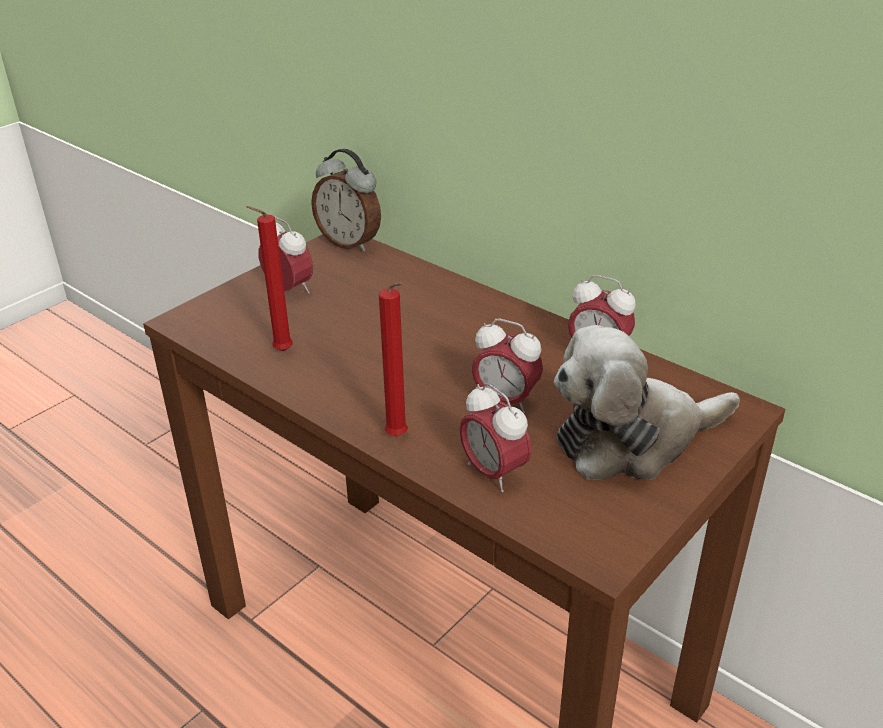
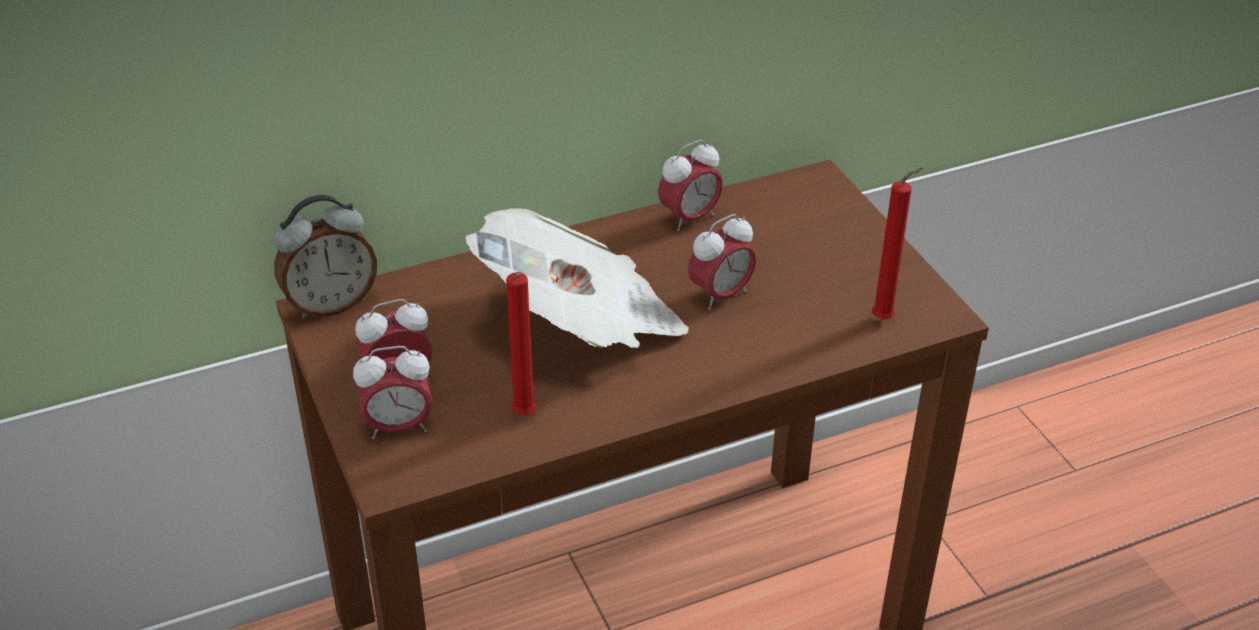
camera: 65 degrees left, 5 degrees up
red candle [379,282,408,436] -> red candle moved to [872,167,923,320]
alarm clock [460,383,532,492] -> alarm clock moved to [353,346,432,439]
plush toy [554,325,740,480] -> none
none -> newspaper [465,208,689,348]

